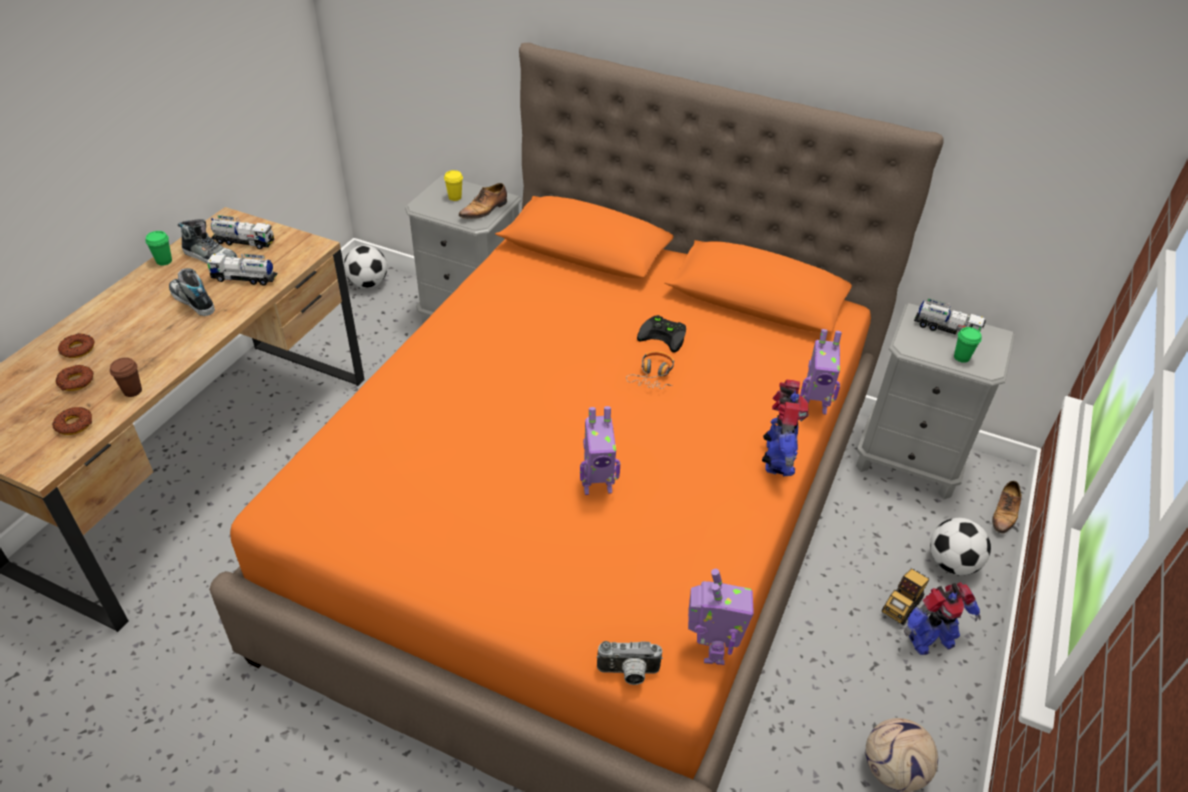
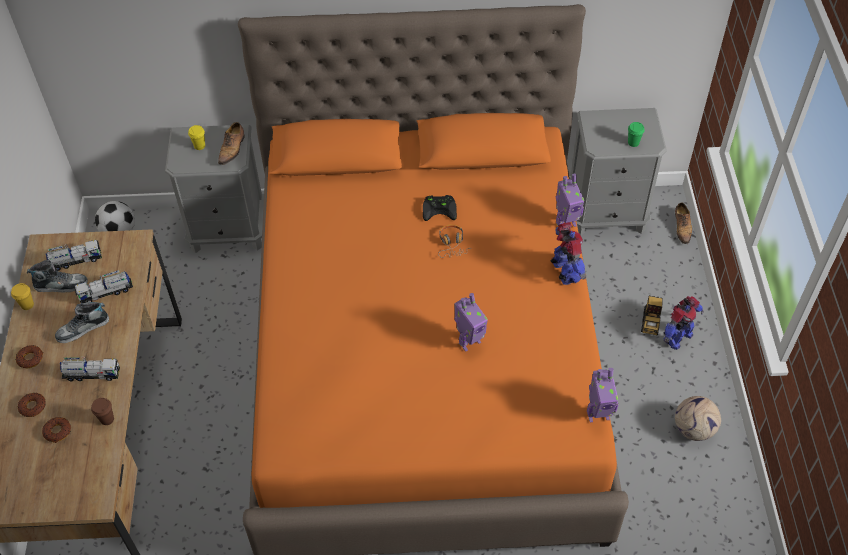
camera: 25 degrees left, 10 degrees up
donut [53,407,92,435] -> donut moved to [16,345,43,368]
green cup [145,231,172,266] -> yellow cup [11,283,34,310]
shoe [169,268,215,316] -> shoe turned 45 degrees counterclockwise [55,302,109,343]
camera [597,641,663,685] -> none
toy robot [688,569,754,665] -> toy robot turned 105 degrees clockwise [587,368,618,422]
toy truck [914,298,986,336] -> toy truck moved to [60,357,120,381]
football [930,518,991,575] -> none

